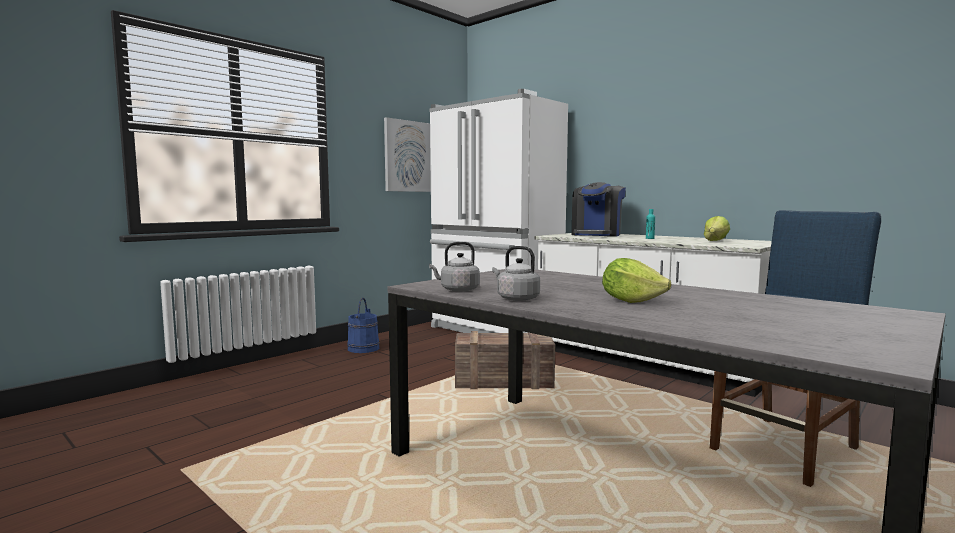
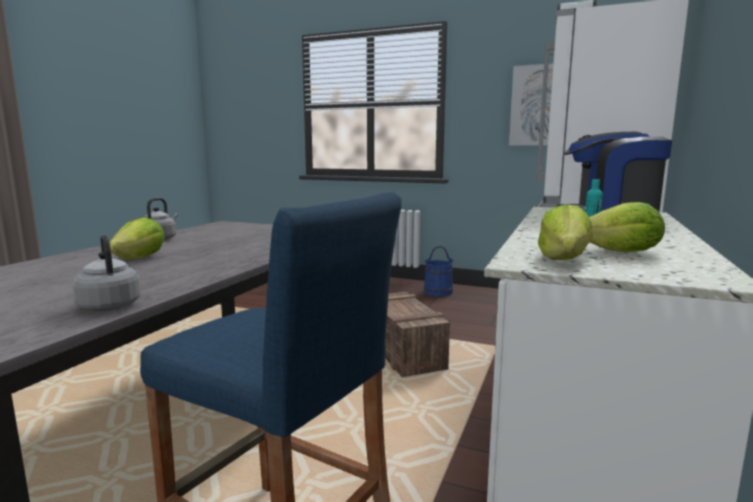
camera: 70 degrees right, 5 degrees up
grey kettle [429,242,480,292] -> grey kettle moved to [72,235,140,311]
none -> lettuce [538,204,592,260]

